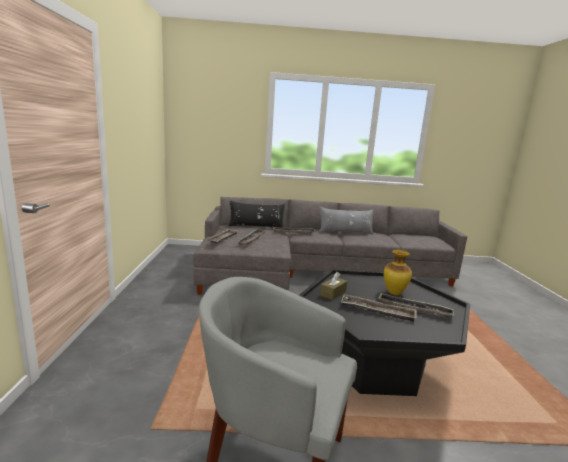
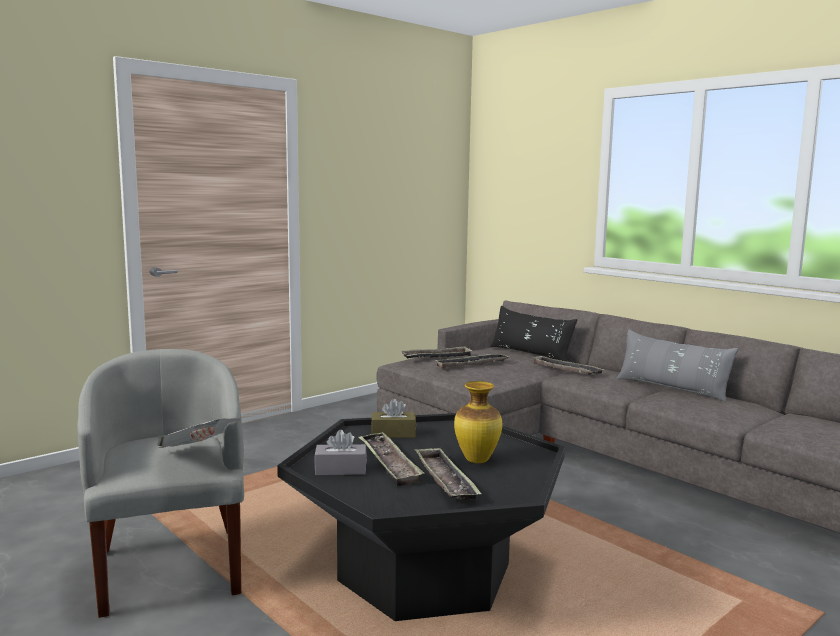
camera: 50 degrees right, 5 degrees down
none -> newspaper [157,418,241,448]
none -> grey tissue box [314,430,367,475]

